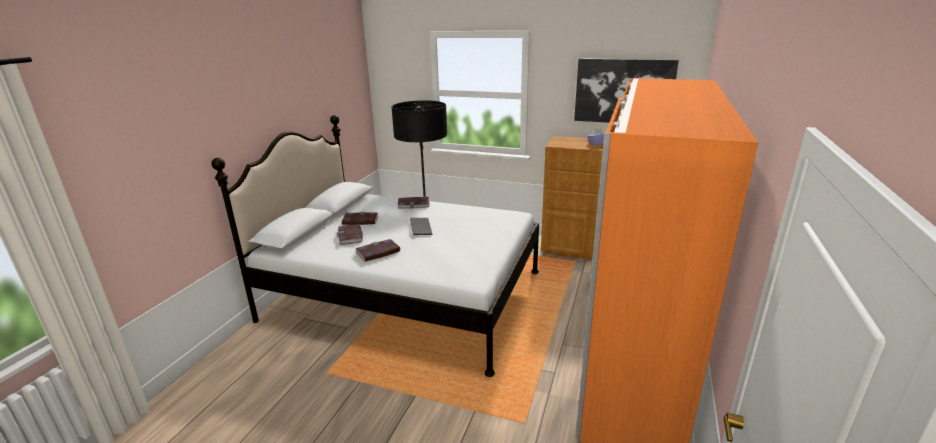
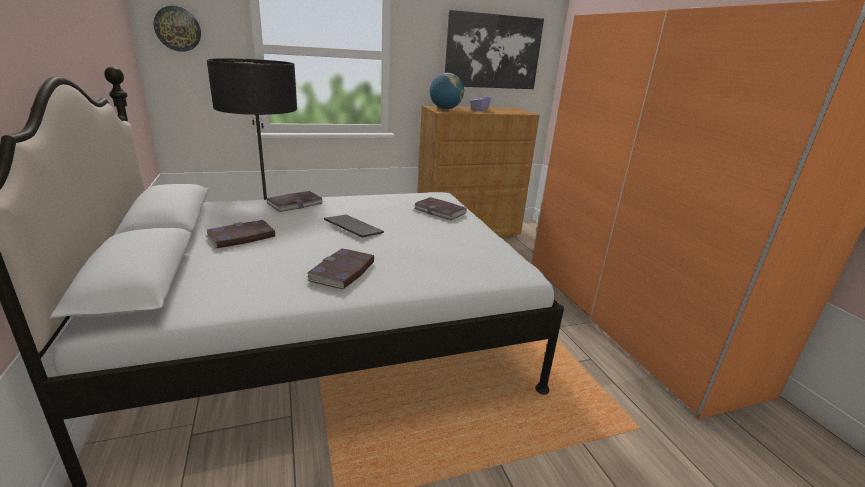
camera: 40 degrees left, 0 degrees up
book [337,224,363,245] -> book moved to [414,197,467,220]
none -> wall clock [153,6,201,52]
none -> globe [429,73,464,109]

